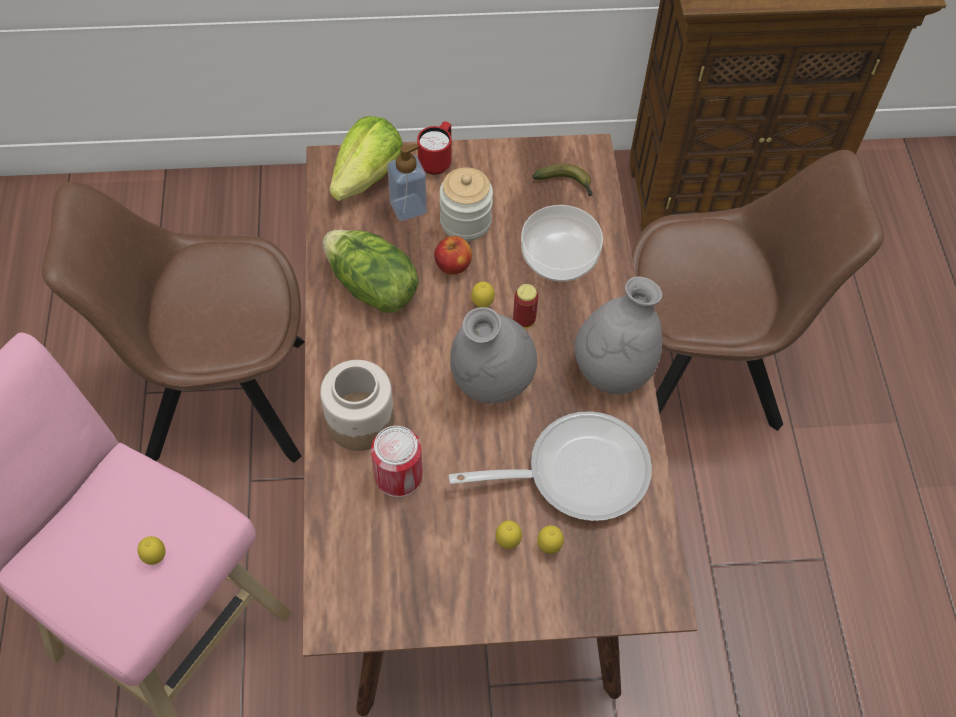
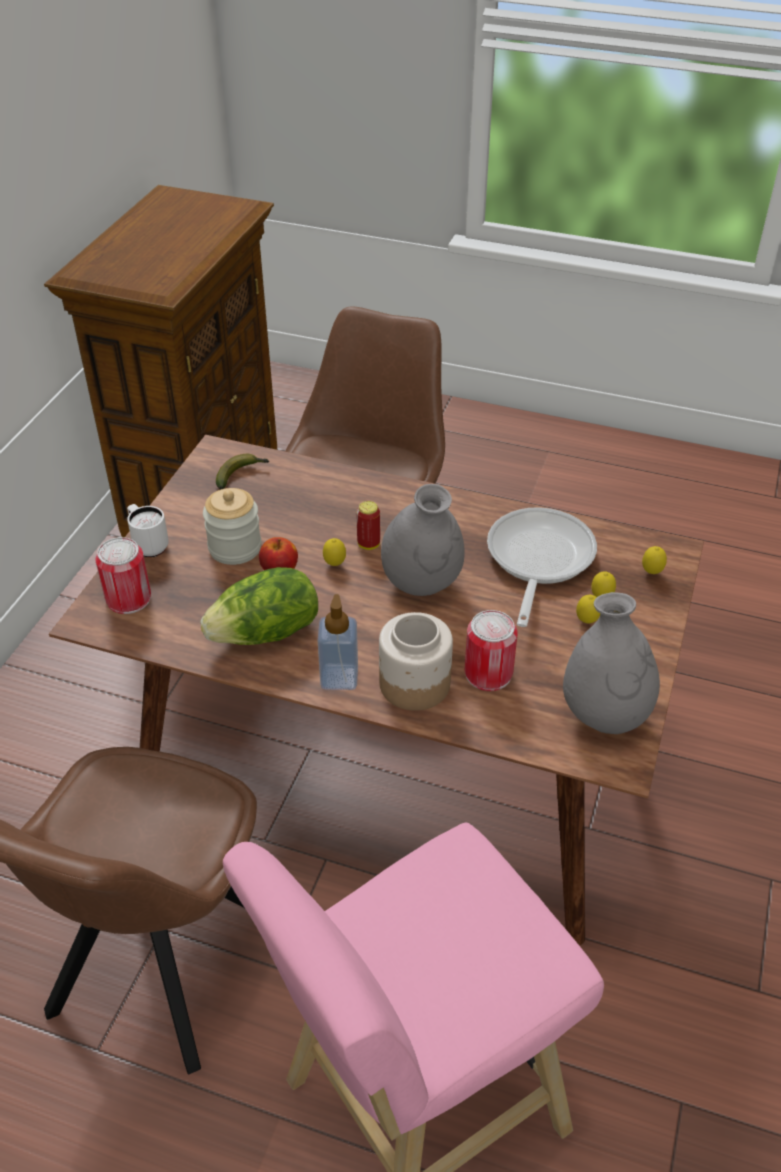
camera: 65 degrees left, 15 degrees down
lemon [138,536,166,565] -> lemon moved to [642,546,667,574]
lettuce [329,116,403,201] -> can [95,537,151,614]
soap dispenser [387,144,427,221] -> soap dispenser moved to [318,594,358,690]
red mug [417,121,451,175] -> white mug [127,504,169,557]
bowl [521,205,603,282] -> none
grey vase [574,276,662,395] -> grey vase moved to [563,592,660,734]

